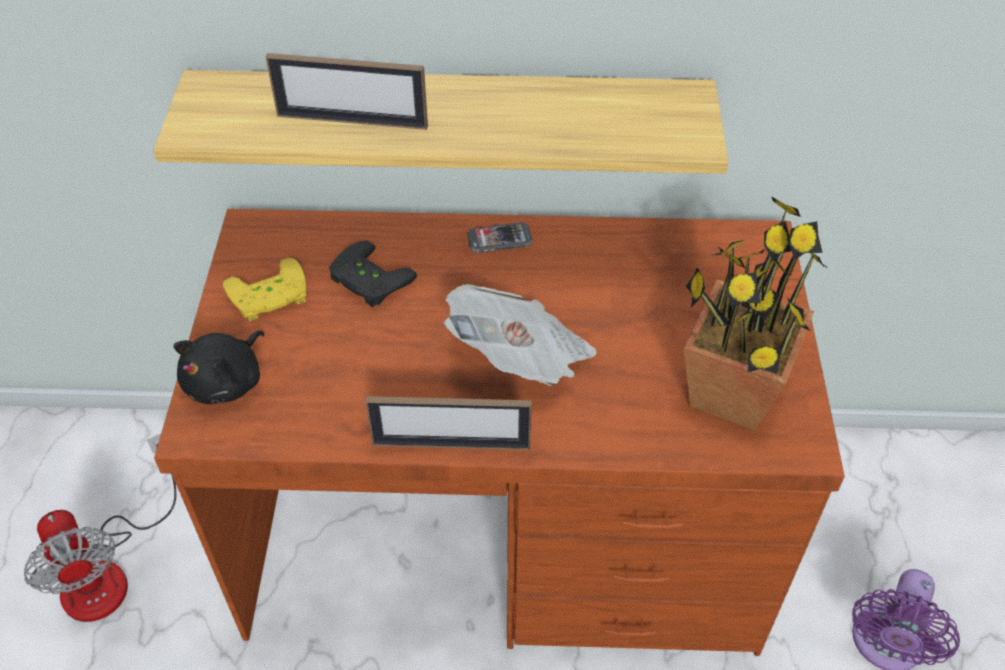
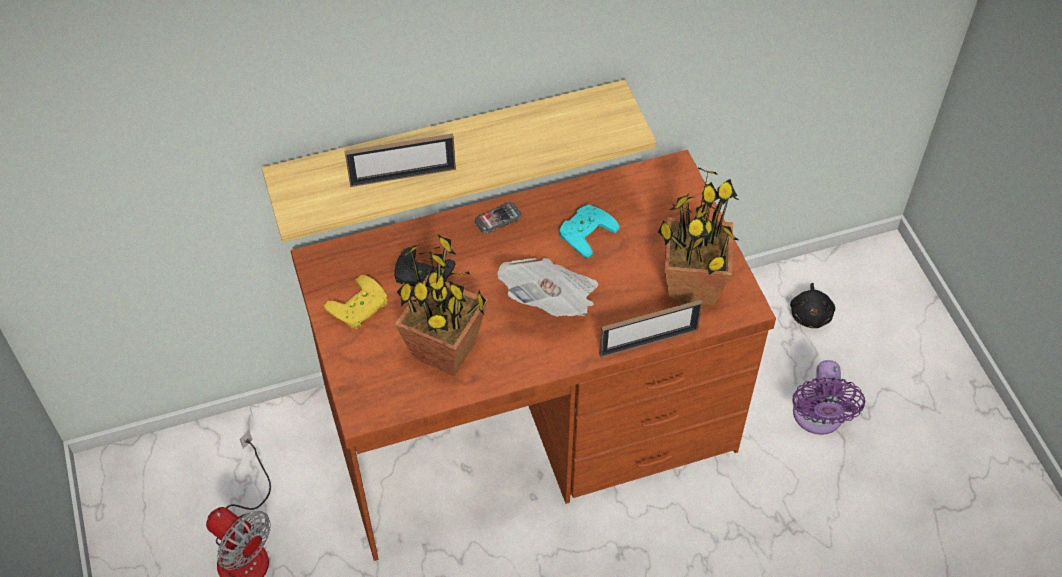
camera: 20 degrees left, 5 degrees up
black plush toy [174,330,264,404] -> black plush toy moved to [790,283,835,328]
picture frame [365,396,532,450] -> picture frame moved to [599,300,702,357]
none -> potted plant [395,234,488,376]
none -> turquoise game controller [559,204,620,258]

